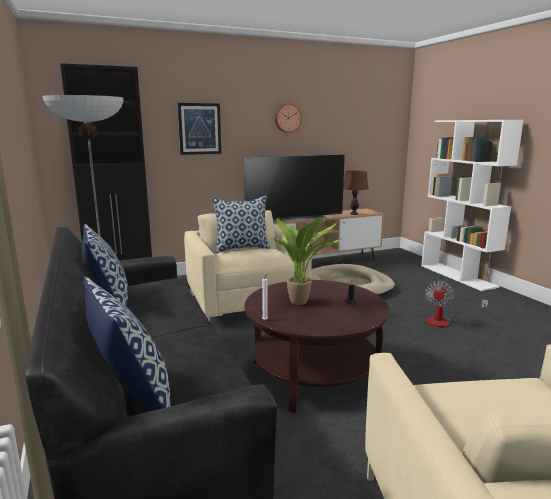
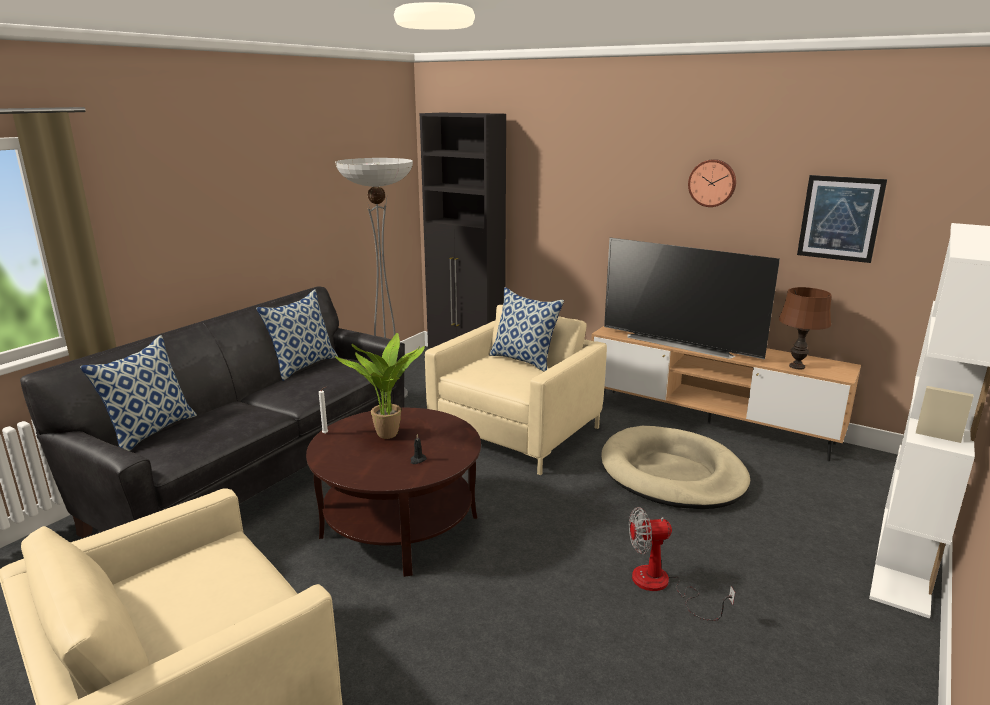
camera: 55 degrees right, 5 degrees up
picture [177,103,221,155] -> picture moved to [797,175,887,263]

